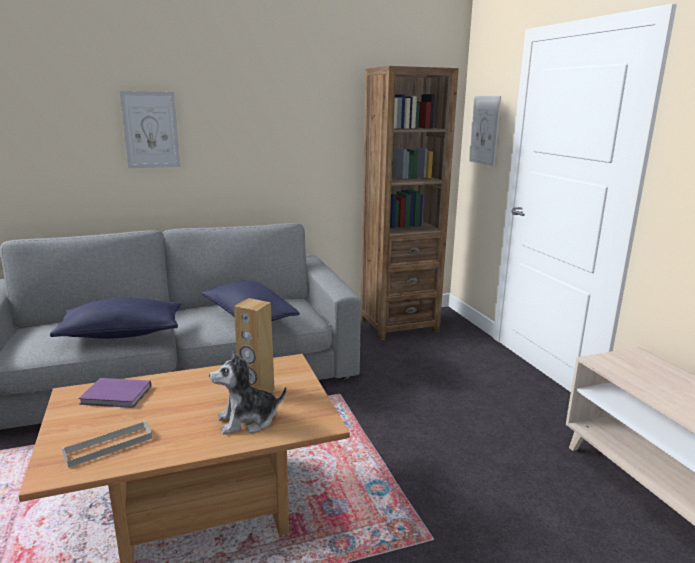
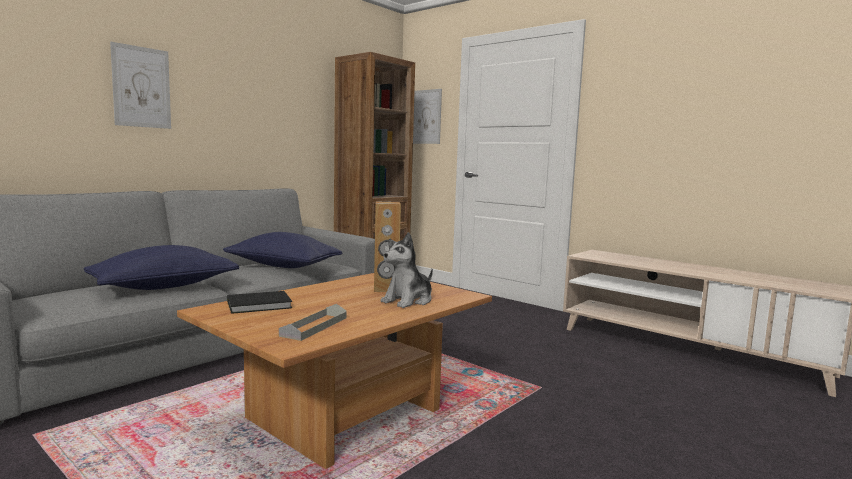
camera: 30 degrees left, 10 degrees down
purple book [78,378,151,408] -> black book [227,291,292,314]

